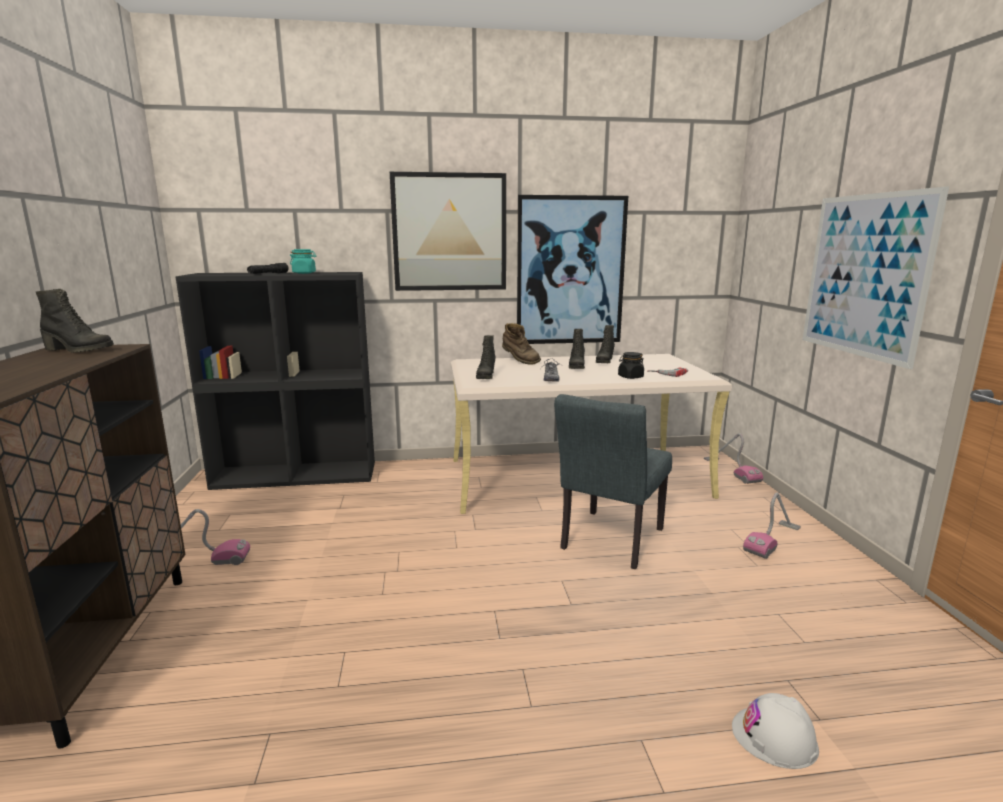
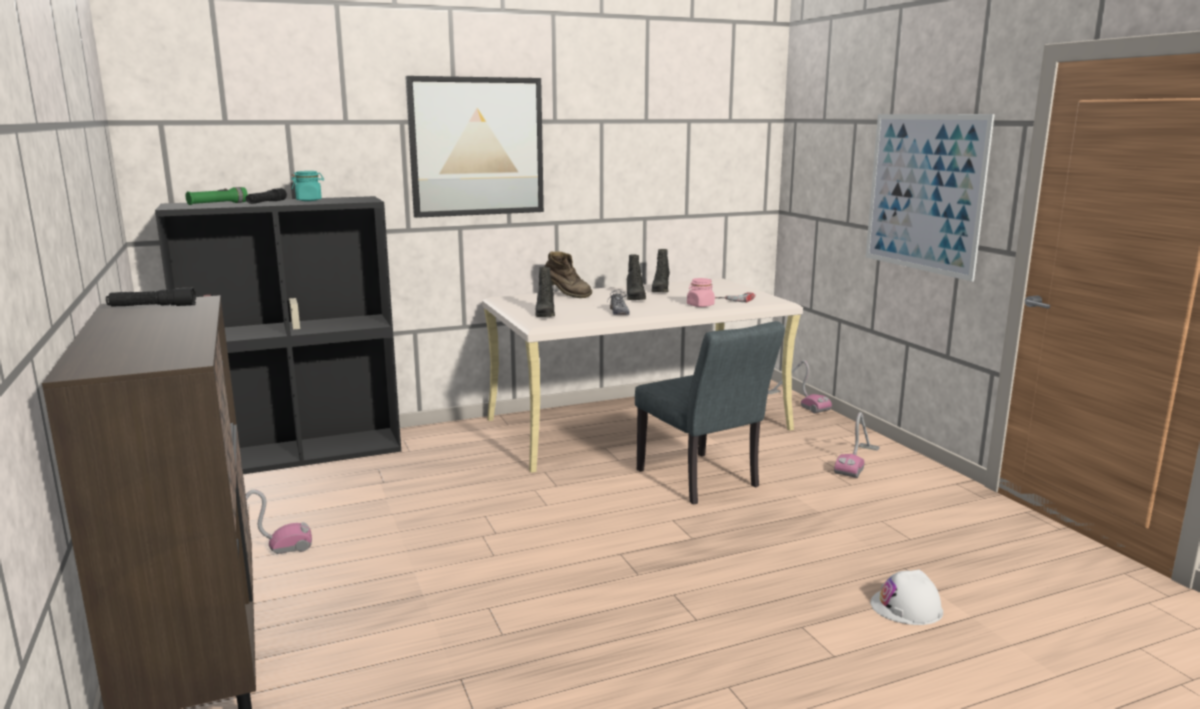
camera: 15 degrees left, 0 degrees up
black boot [36,289,114,353] -> black flashlight [106,288,196,307]
picture [517,195,628,344] -> none
grey chair [554,394,672,569] -> grey chair turned 45 degrees counterclockwise [635,321,785,504]
black jar [618,352,644,379] -> pink jar [687,278,715,307]
none -> green flashlight [186,187,248,205]

